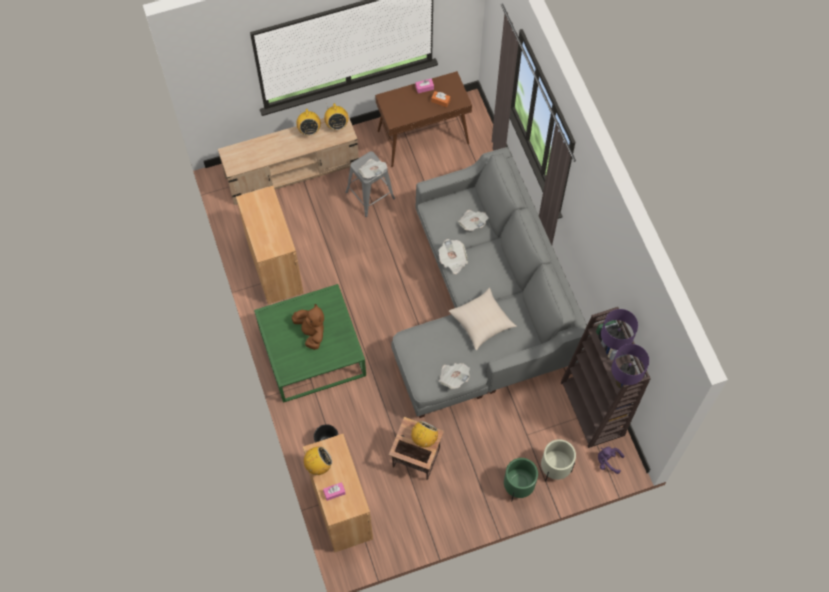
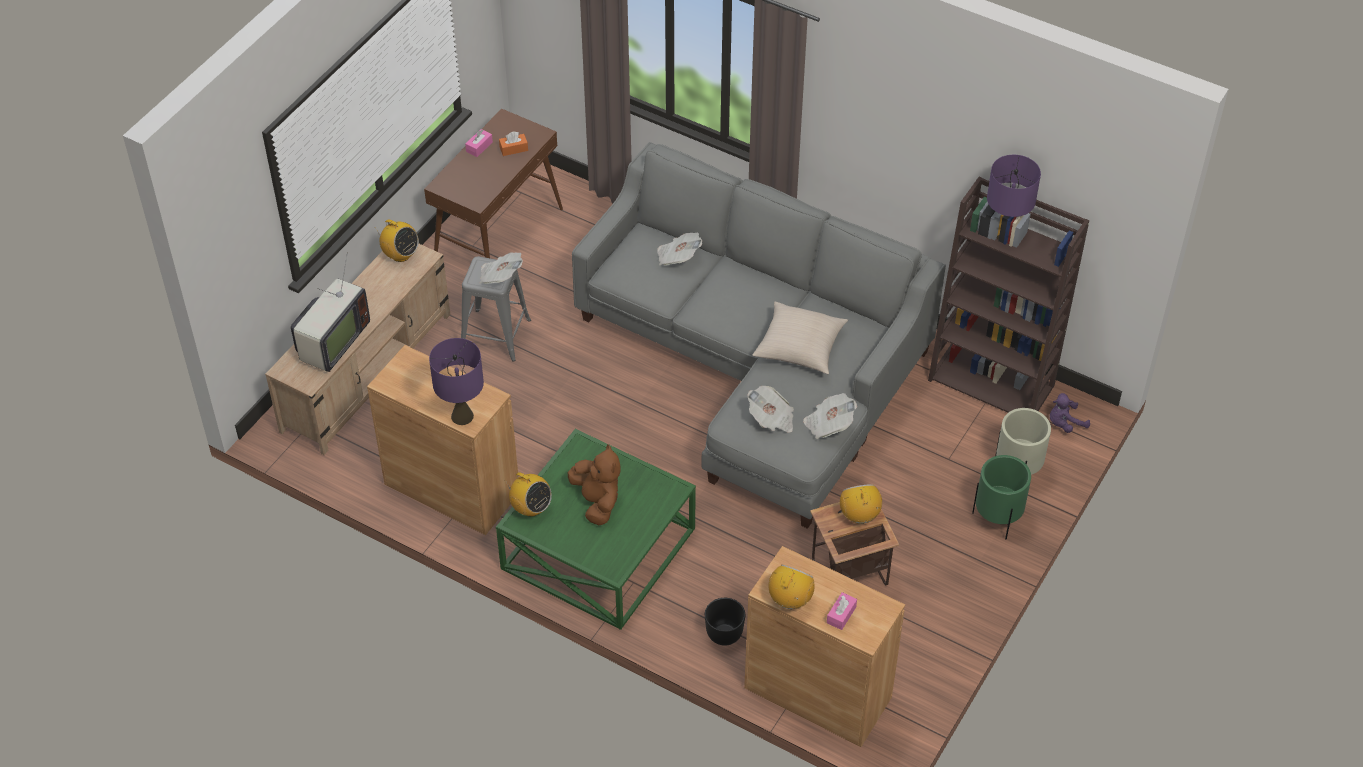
camera: 40 degrees left, 15 degrees down
brown plush toy [292,304,324,350] -> brown plush toy turned 45 degrees clockwise [568,445,621,525]
radio [296,108,321,135] -> radio moved to [505,472,552,517]
newspaper [438,239,468,274] -> newspaper moved to [747,386,794,433]
purple table lamp [611,344,649,388] -> purple table lamp moved to [429,338,484,425]
none -> television [291,252,370,372]

